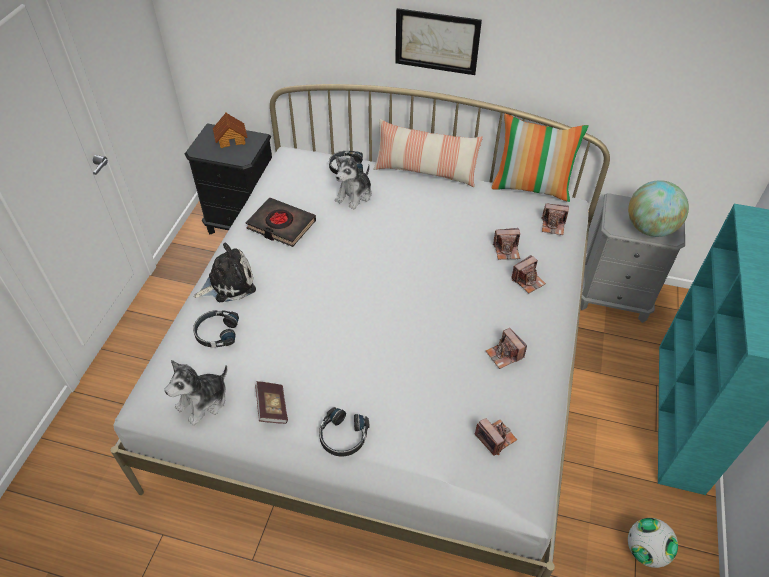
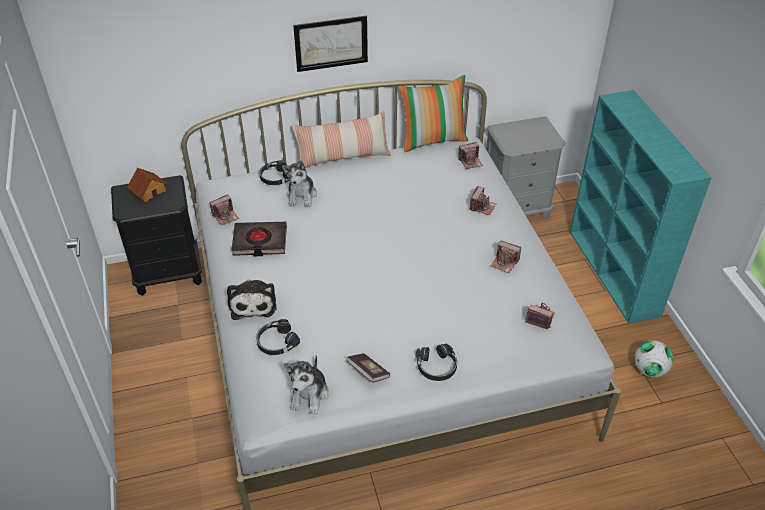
camera: 30 degrees left, 5 degrees down
plush toy [194,243,256,302] -> plush toy turned 135 degrees clockwise [227,279,277,320]
camera [493,228,520,260] -> camera moved to [209,194,239,226]
globe [628,180,689,237] -> none

